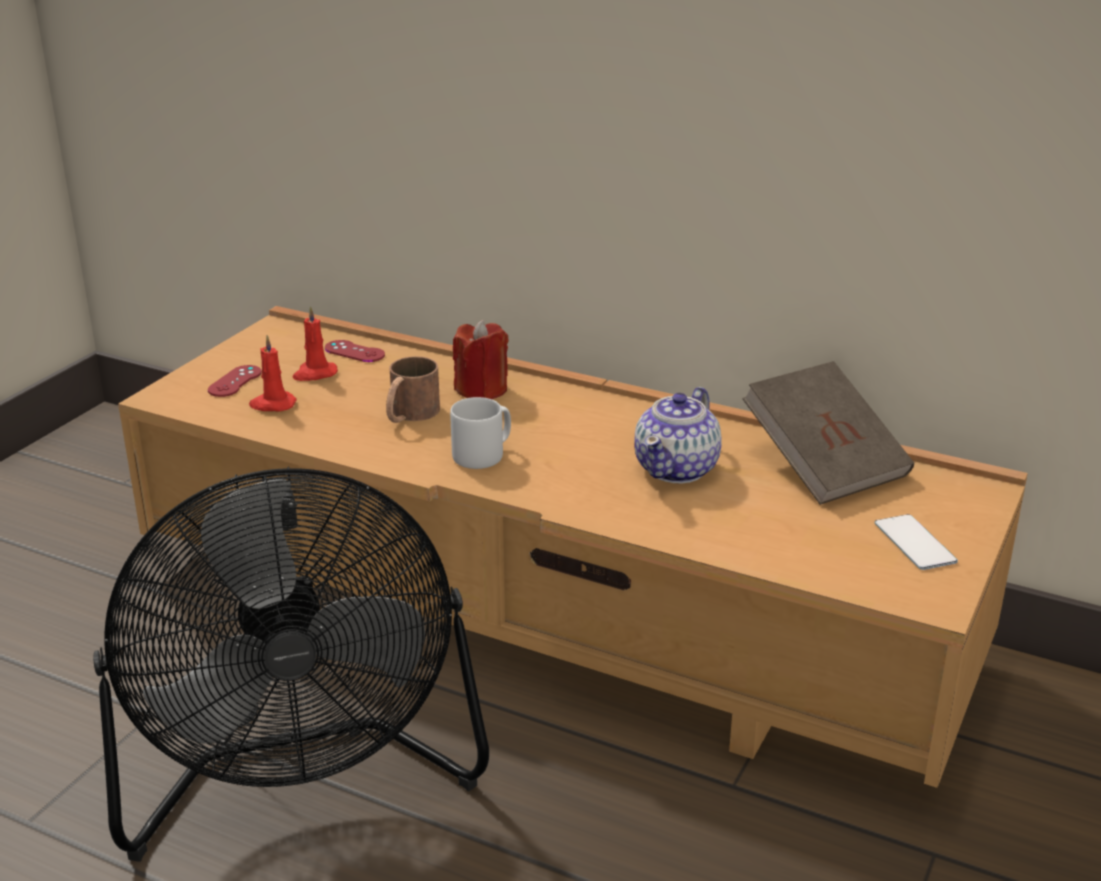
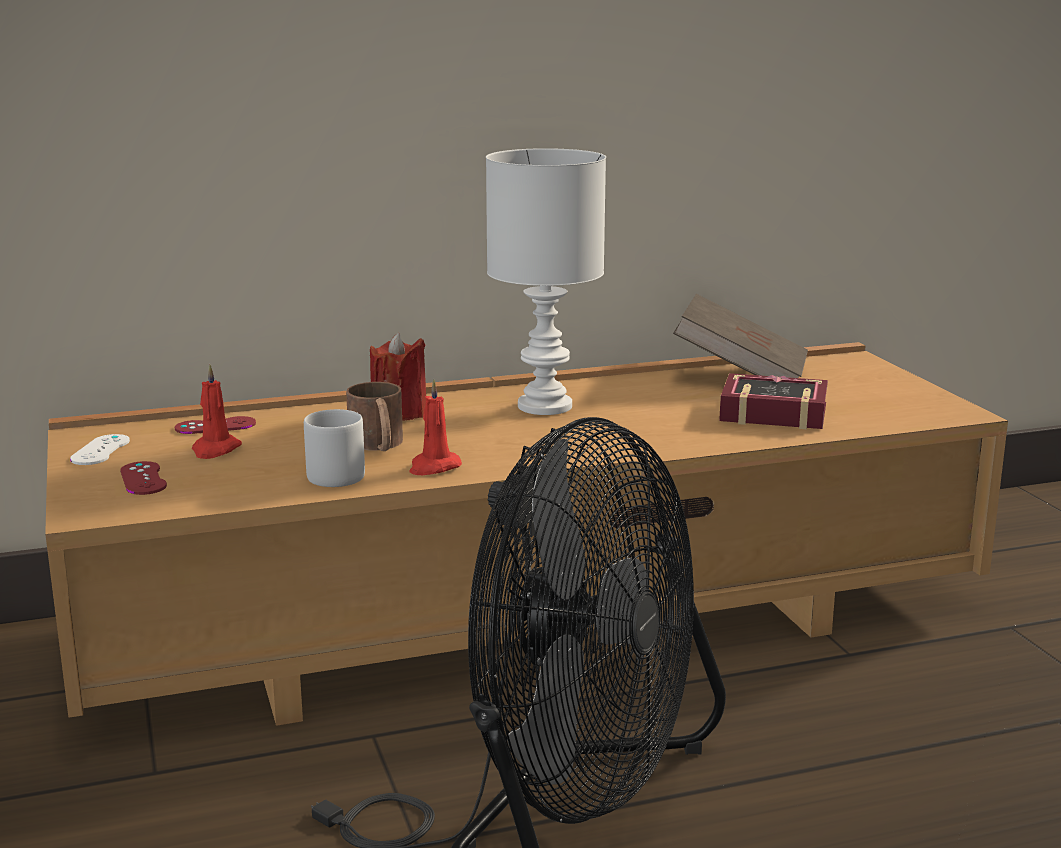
camera: 45 degrees left, 10 degrees down
red candle [249,335,297,412] -> red candle moved to [409,379,462,475]
grey mug [450,397,511,469] -> grey mug moved to [304,409,365,487]
teapot [634,387,722,484] -> none
phone [875,514,958,570] -> none
none -> white game controller [70,434,130,465]
none -> white table lamp [486,148,606,415]
none -> book [719,373,828,429]

